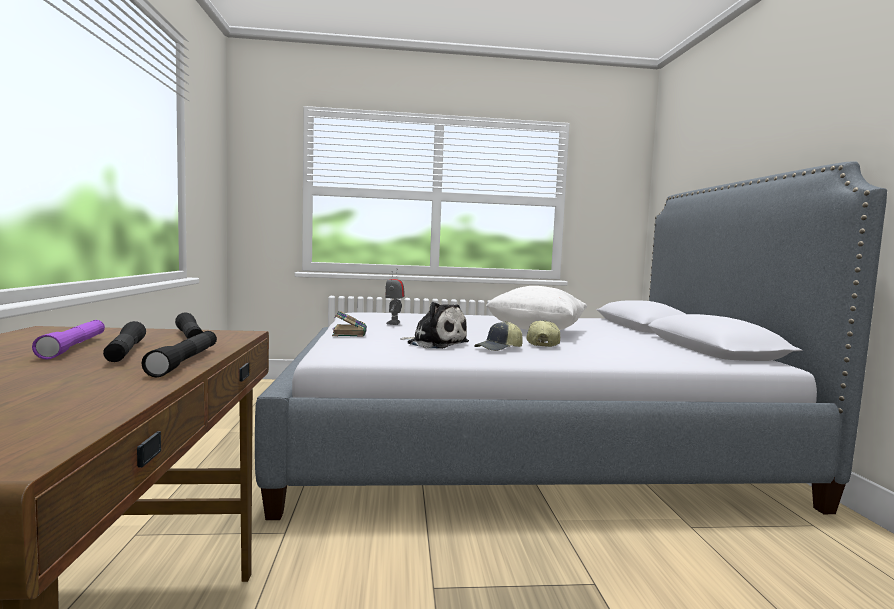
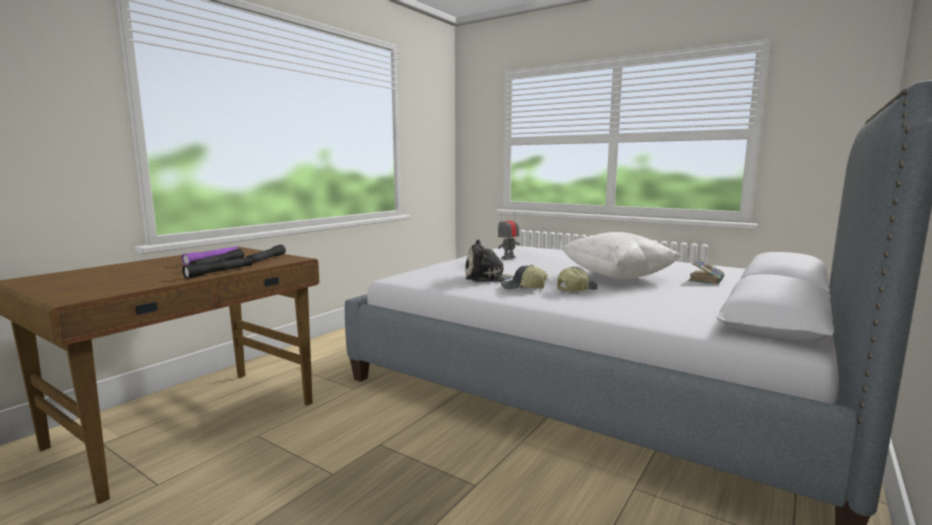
camera: 40 degrees right, 5 degrees up
book [332,310,367,337] -> book moved to [688,258,724,285]
plush toy [400,302,469,349] -> plush toy turned 105 degrees clockwise [465,239,514,282]

